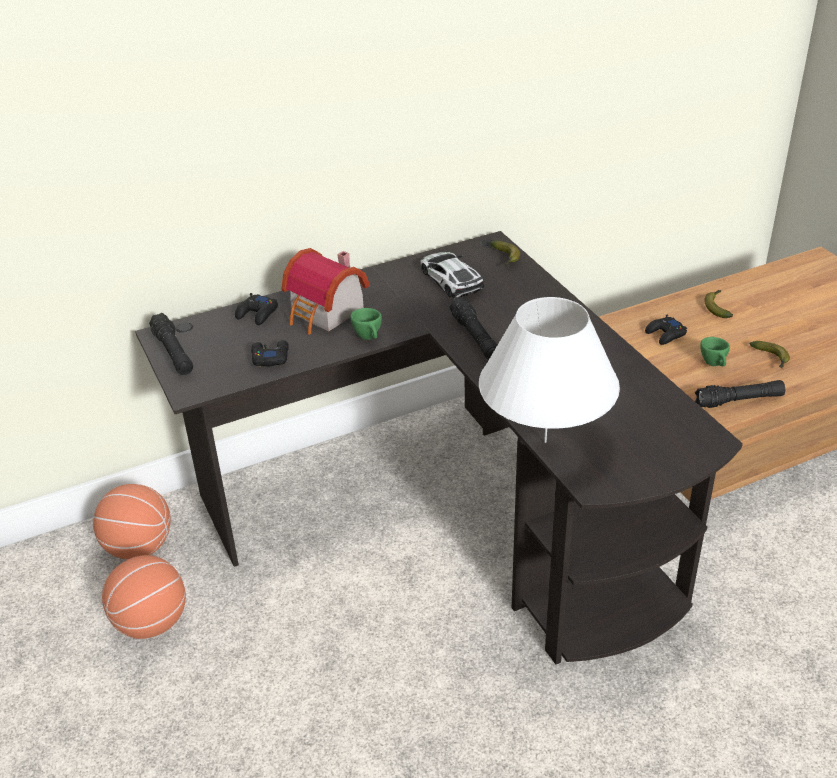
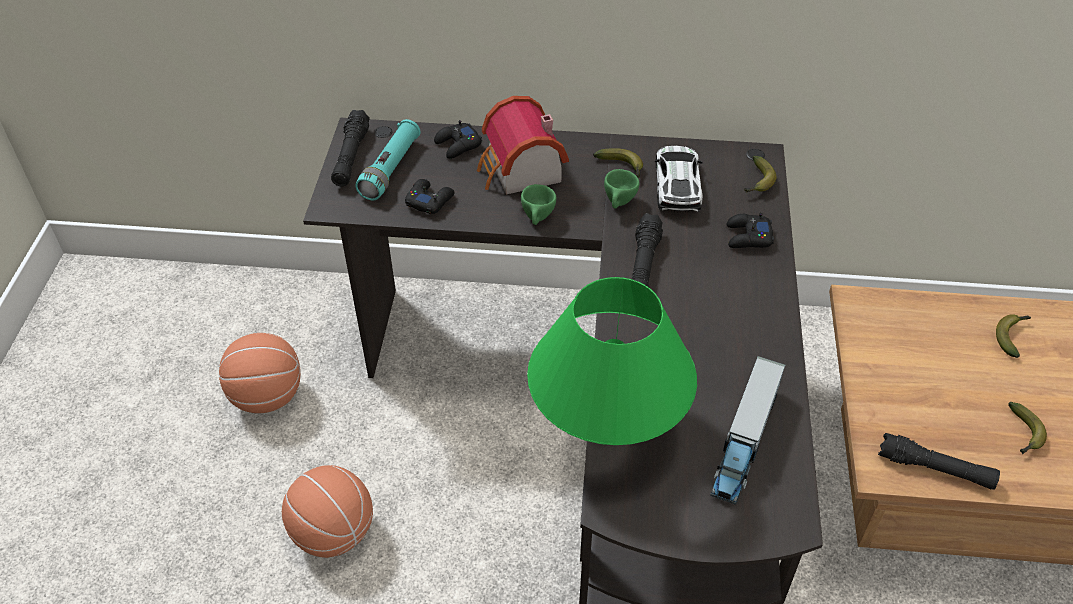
camera: 30 degrees right, 10 degrees up
basketball [93,484,171,560] -> basketball moved to [282,465,373,558]
white table lamp [479,297,620,443] -> green table lamp [527,277,697,445]
black game controller [645,314,687,345] -> black game controller moved to [726,213,774,248]
green cup [700,337,730,366] -> green cup moved to [604,169,640,209]
none -> turquoise flashlight [355,119,421,200]
none -> banana [593,148,643,179]
none -> toy truck [710,356,785,505]

